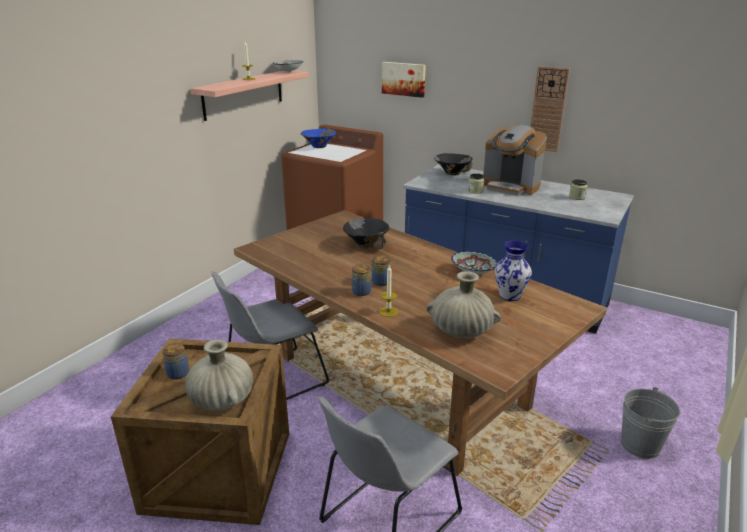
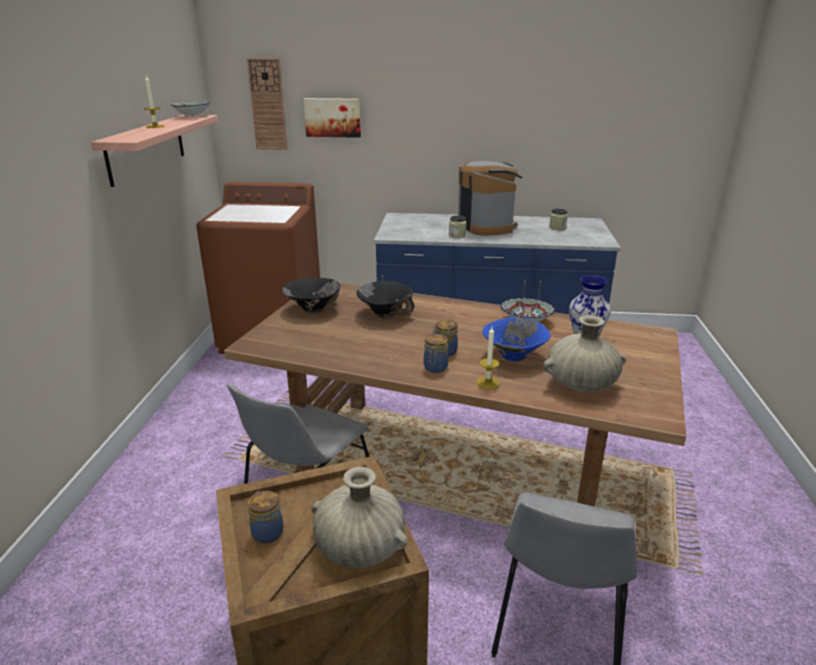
camera: 25 degrees left, 0 degrees up
blue bowl [301,128,336,148] -> blue bowl moved to [482,317,551,361]
black bowl [434,153,472,175] -> black bowl moved to [282,278,340,313]
coffee machine [483,125,547,196] -> coffee machine turned 120 degrees counterclockwise [458,161,523,236]
wall clock [531,66,570,152] -> wall clock moved to [247,58,288,150]
grey bucket [621,387,680,459] -> none

